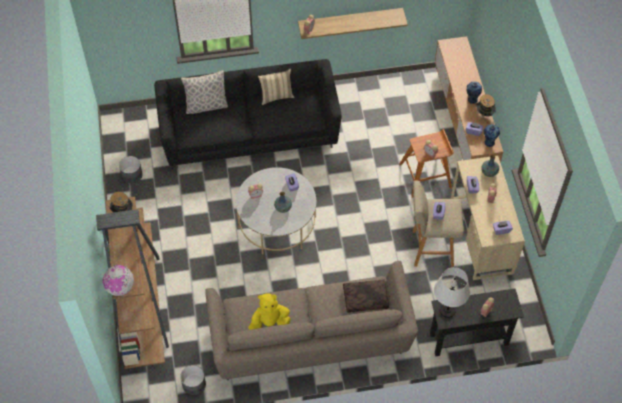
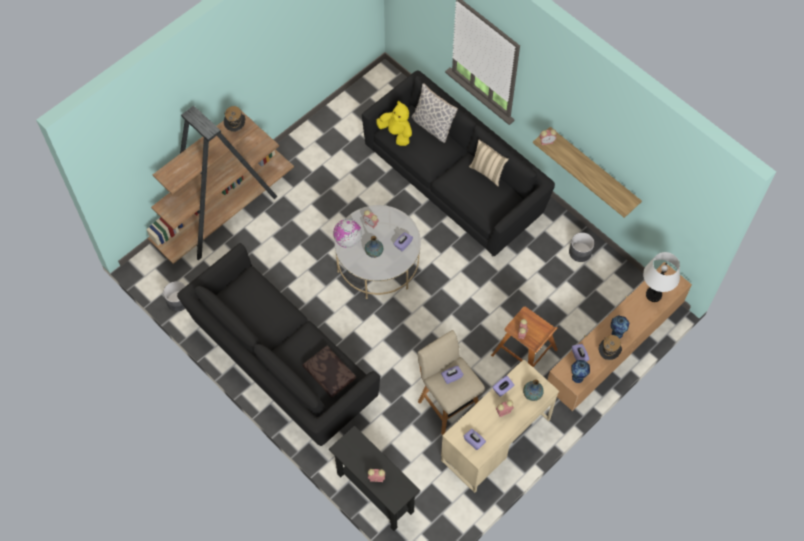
camera: 55 degrees right, 5 degrees up
globe [103,265,134,296] -> globe moved to [333,219,362,248]
grey planter [119,156,143,184] -> grey planter moved to [569,232,594,262]
beige sofa [205,261,418,380] -> black sofa [177,243,380,446]
yellow plush toy [248,293,291,330] -> yellow plush toy moved to [376,101,412,146]
white table lamp [434,267,470,318] -> white table lamp moved to [643,252,680,302]

